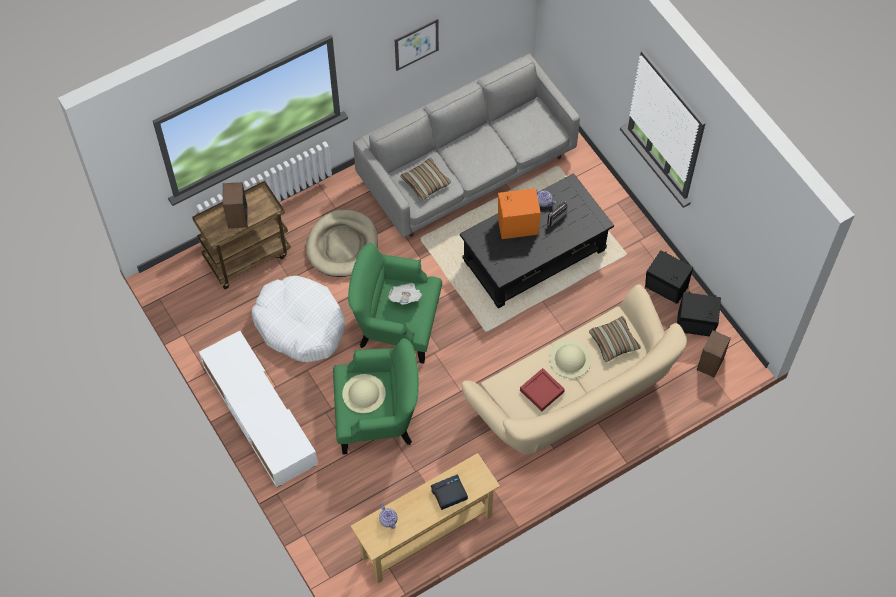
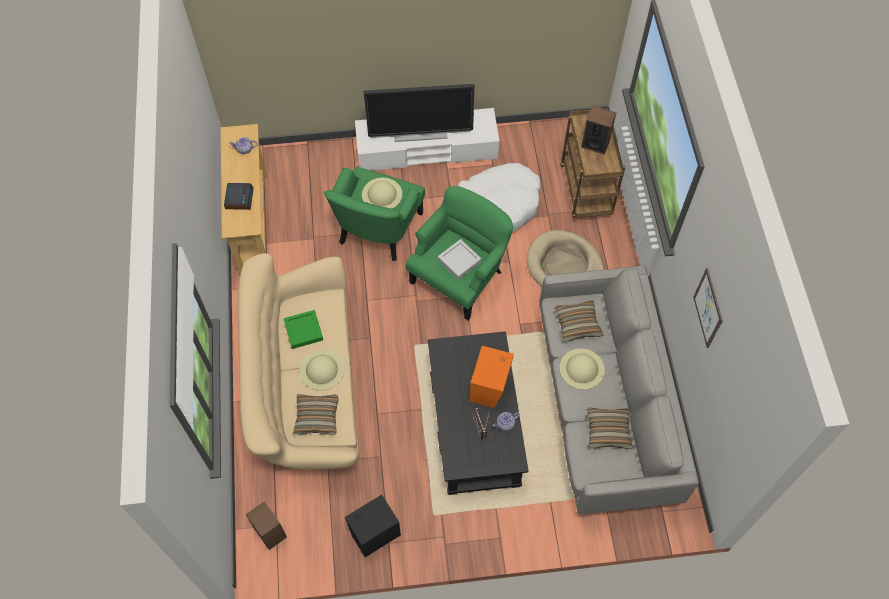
camera: 115 degrees right, 0 degrees up
newspaper [388,283,422,305] -> grey tray [438,239,481,280]
red tray [520,368,565,411] -> green tray [284,310,323,349]
black speaker [677,292,721,336] -> none
none -> television [364,84,475,142]
none -> beige hat [560,348,605,390]
none -> pillow [587,407,633,449]

